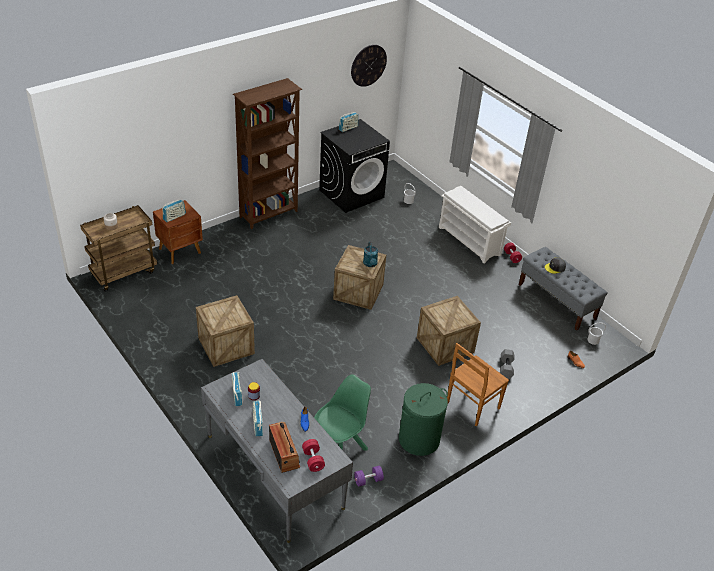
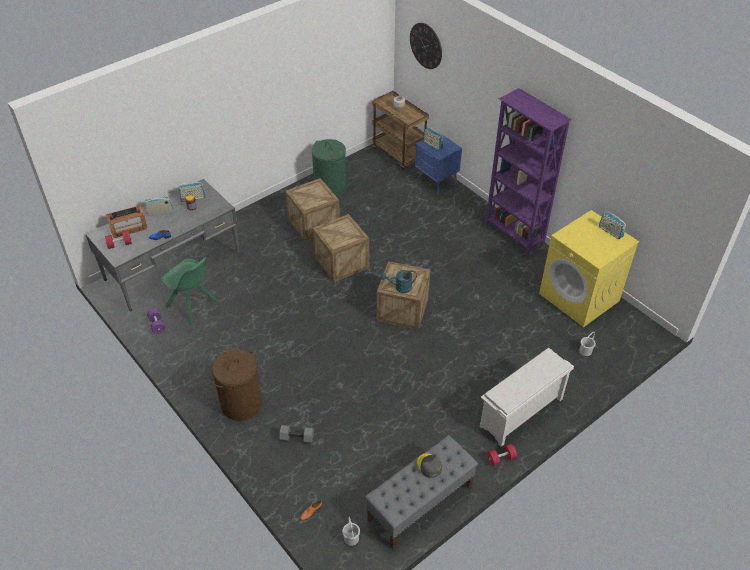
camera: 90 degrees right, 5 degrees up
brown nightstand [153,200,203,264] -> blue nightstand [415,132,462,195]
brown bookcase [233,78,302,229] -> purple bookcase [485,88,572,255]
black washing machine [319,119,390,213] -> yellow washing machine [539,210,639,327]
wall clock [351,45,387,87] -> wall clock moved to [410,23,442,69]
green laundry basket [399,383,448,456] -> green laundry basket moved to [312,139,346,197]
crate [417,296,481,366] -> crate moved to [313,214,369,282]
brown chair [447,343,509,427] -> brown laundry basket [211,350,262,421]

